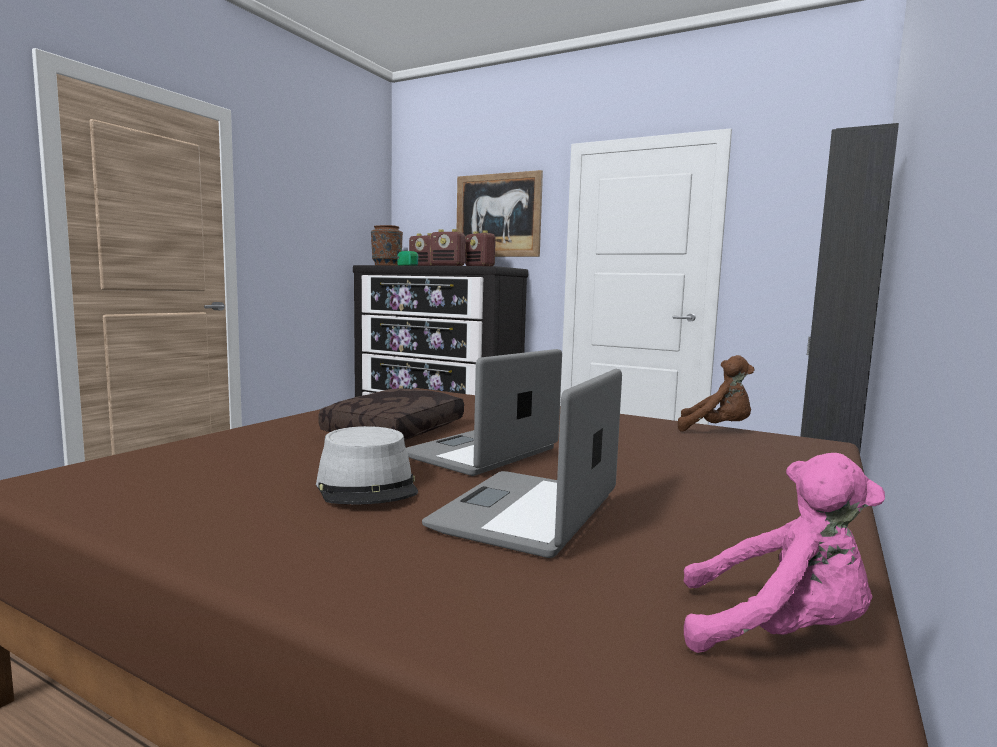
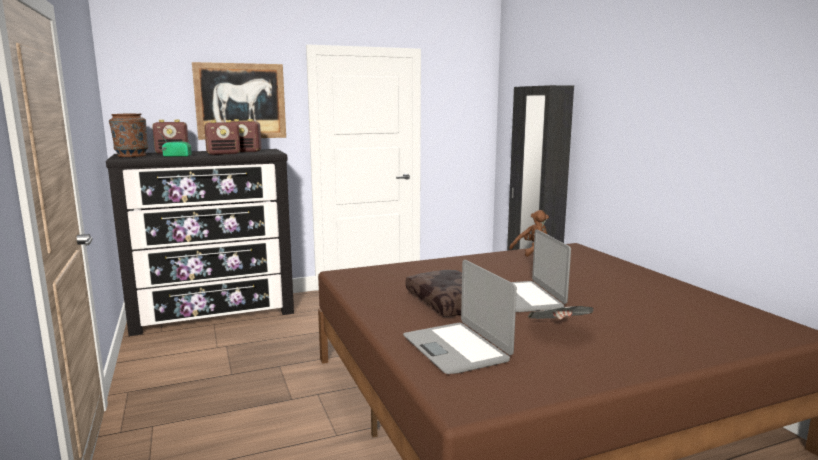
camera: 50 degrees left, 5 degrees up
grey hat [316,426,418,504] -> newspaper [528,306,593,320]
laptop [422,369,622,558] -> laptop moved to [403,260,517,374]
pink plush toy [684,453,885,653] -> none

